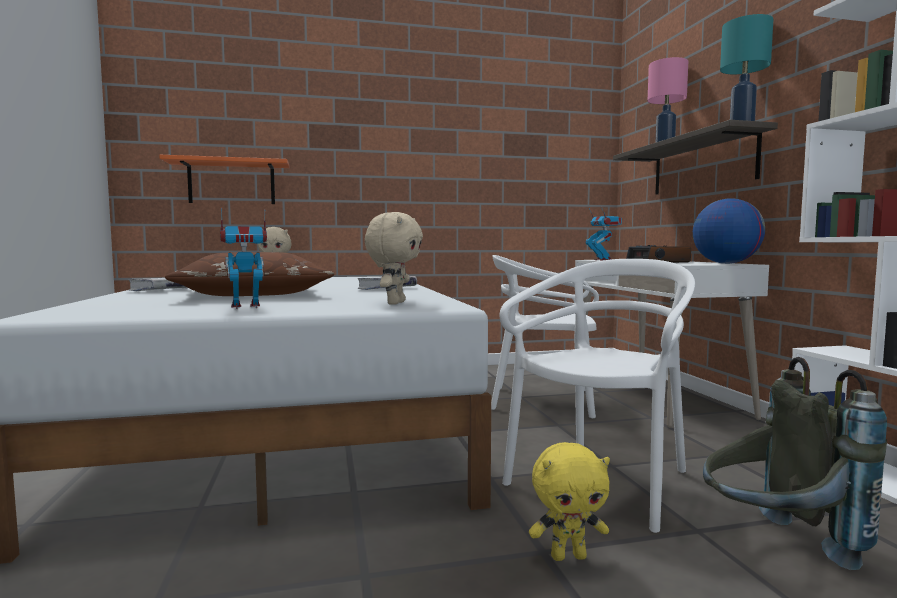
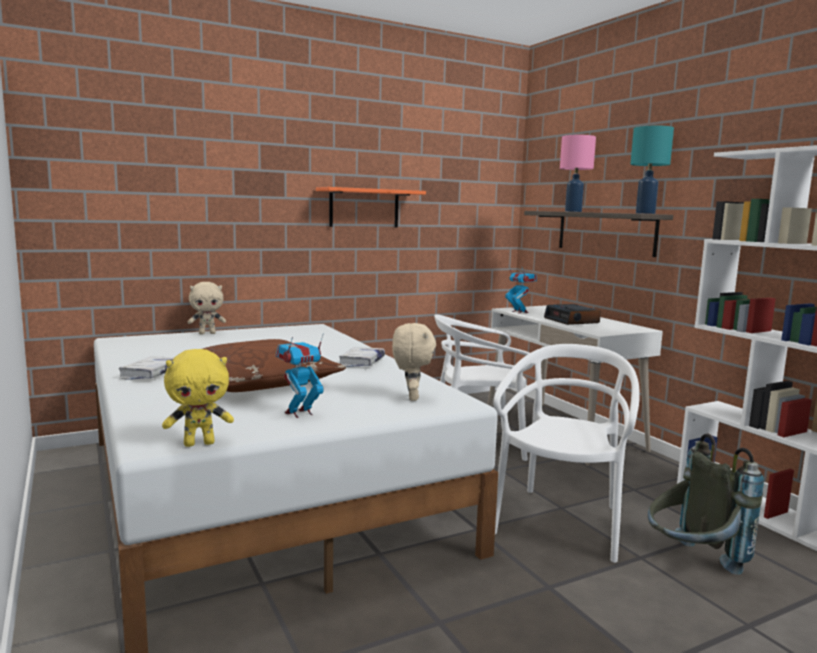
camera: 15 degrees left, 5 degrees up
orange shelf [159,155,290,204] -> orange shelf moved to [316,187,426,228]
yellow plush toy [529,442,610,561] -> yellow plush toy moved to [162,349,234,447]
globe [693,198,765,264] -> none

